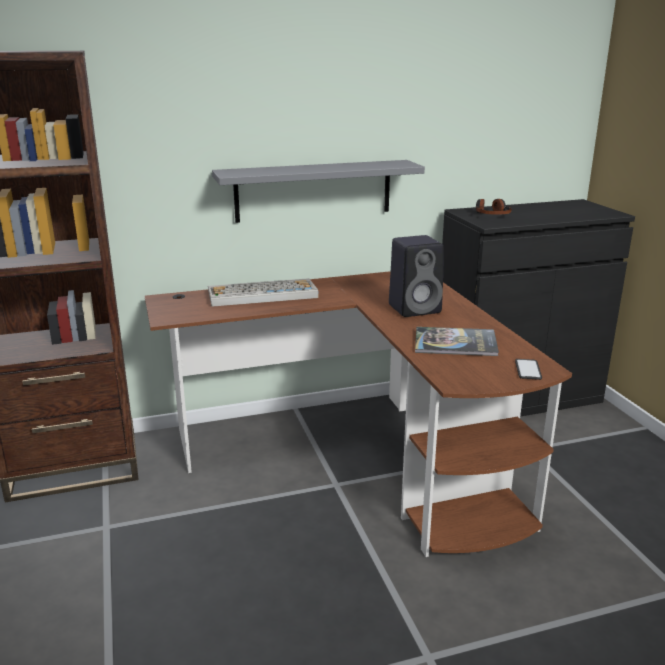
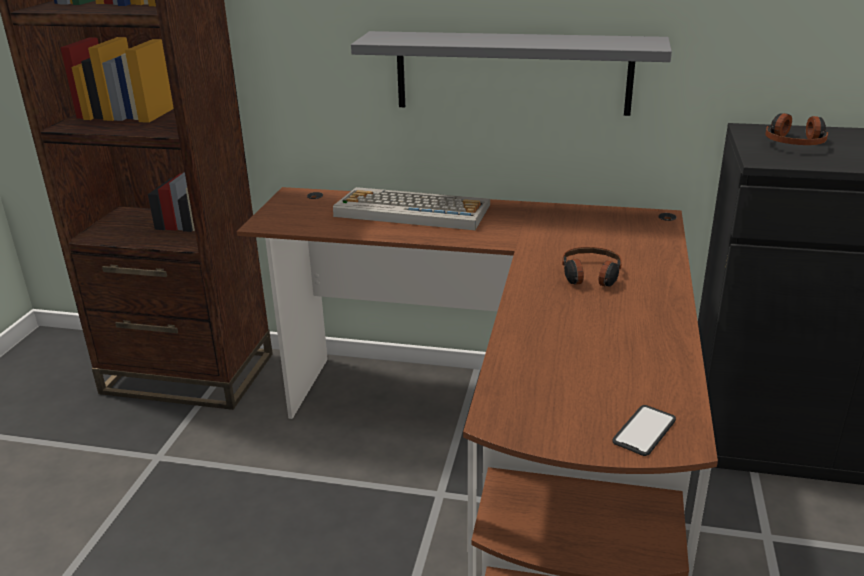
camera: 30 degrees right, 5 degrees up
black speaker [389,235,444,317] -> headphones [562,247,622,287]
book [415,327,499,356] -> none

